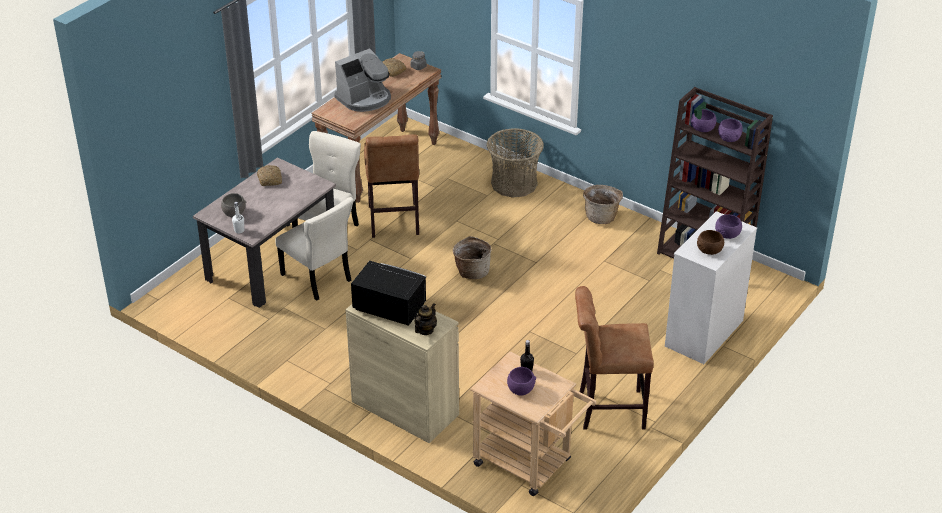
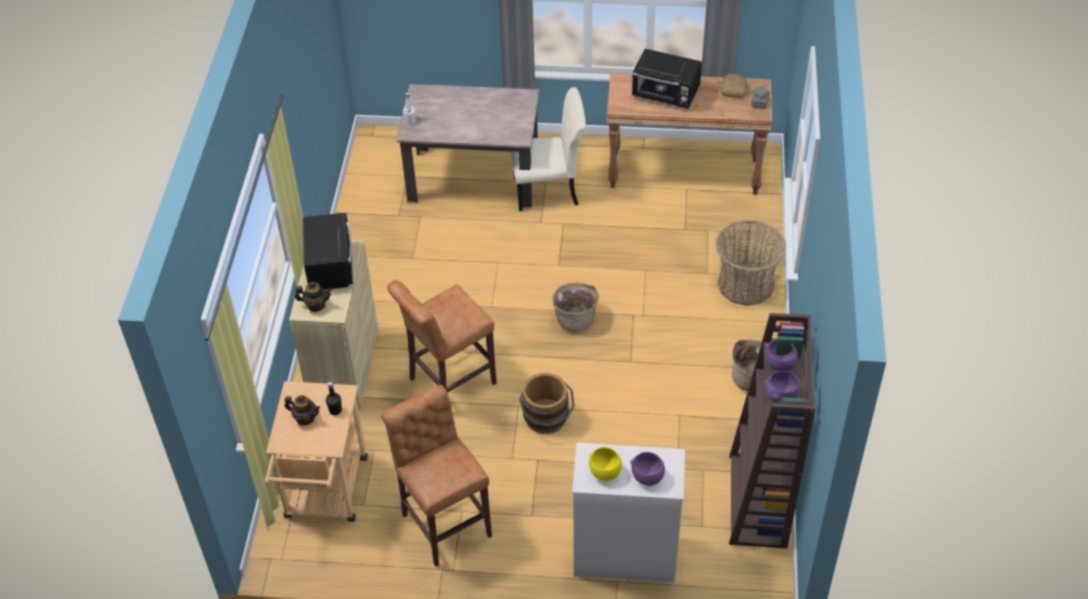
camera: 60 degrees right, 10 degrees up
grey bowl [221,193,246,217] -> none
bread [257,165,282,186] -> none
beige chair [276,197,353,301] -> none
coffee machine [334,48,391,112] -> black microwave [632,49,702,109]
brown stool [364,134,419,238] -> brown stool moved to [387,280,497,393]
purple bowl [507,367,536,396] -> teapot [285,395,320,425]
brown bowl [697,230,724,255] -> yellow bowl [589,447,622,481]
none -> brown bucket [519,373,575,434]

